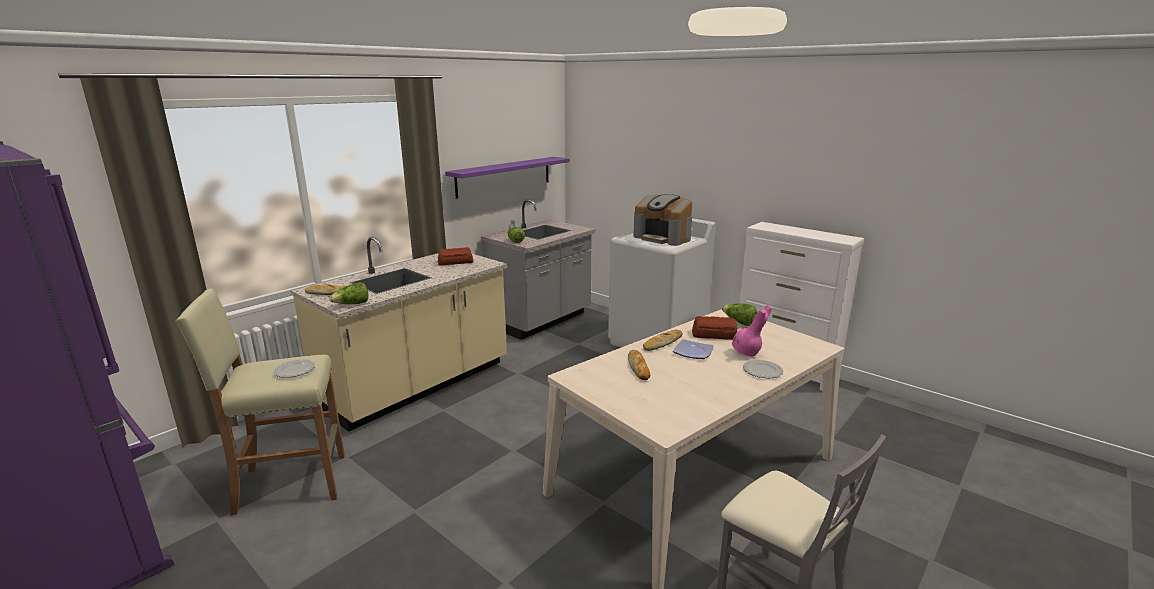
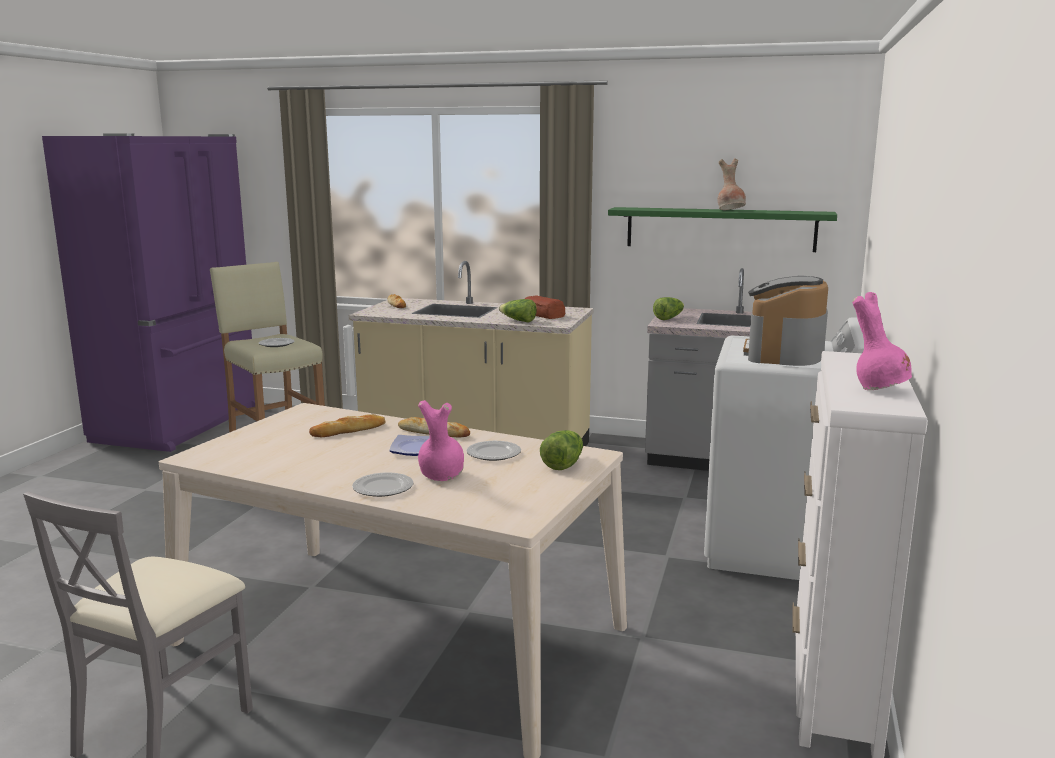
camera: 65 degrees right, 5 degrees down
lettuce [329,282,368,304] -> lettuce moved to [499,299,537,322]
purple shelf [445,157,570,199] -> green shelf [608,207,837,252]
bread [692,316,737,340] -> plate [466,441,521,461]
none -> brown vase [718,158,746,210]
none -> pink vase [852,292,912,390]

